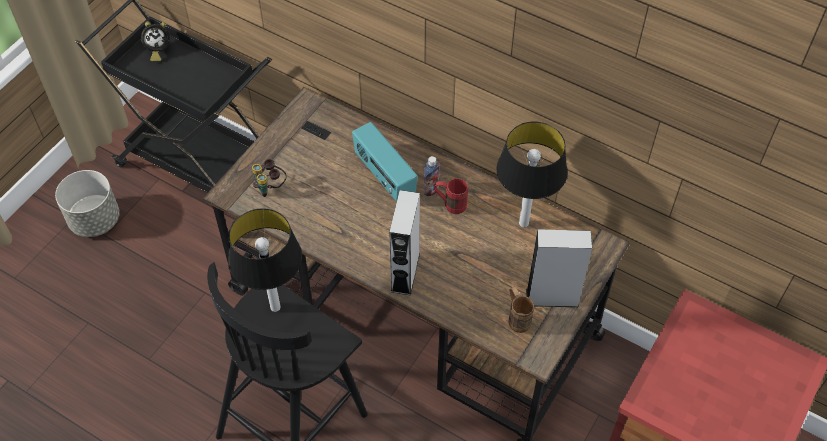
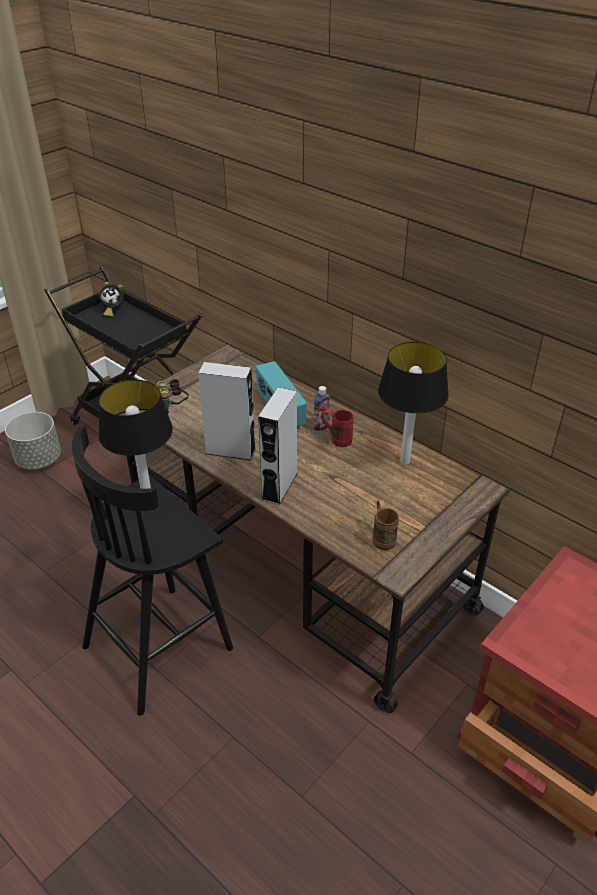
camera: 10 degrees right, 15 degrees down
grey speaker [526,229,592,307] -> grey speaker moved to [198,362,256,460]

